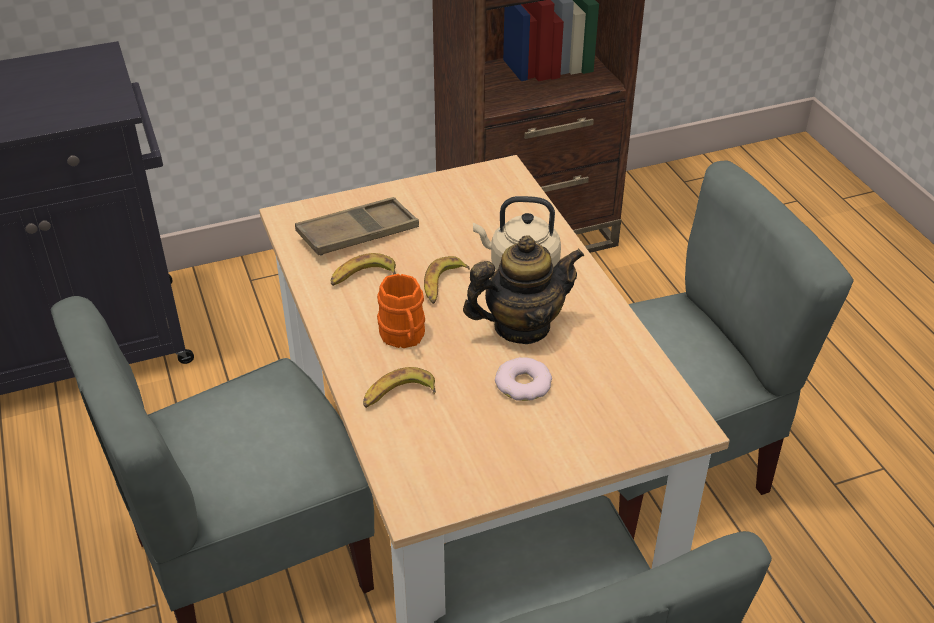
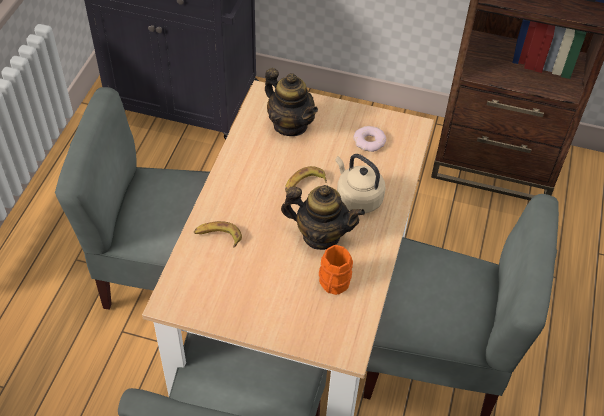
camera: 35 degrees right, 10 degrees up
brown tray [295,197,419,256] -> teapot [265,68,318,136]
banana [331,253,396,286] -> none
orange mug [377,274,425,348] -> orange mug moved to [319,245,353,295]
donut [495,357,552,401] -> donut moved to [353,126,386,152]

